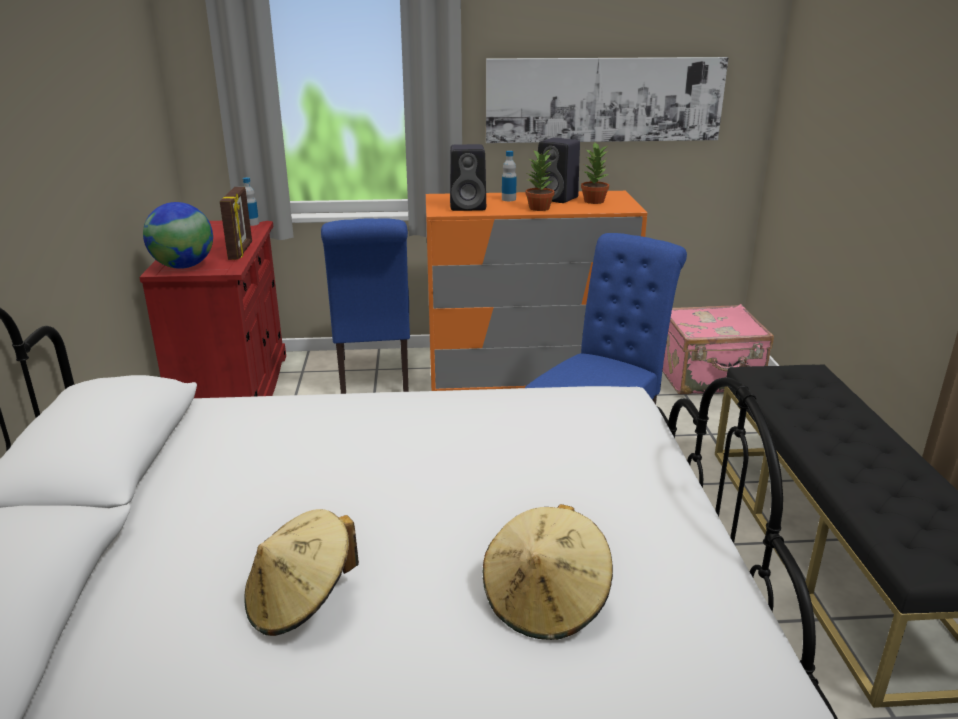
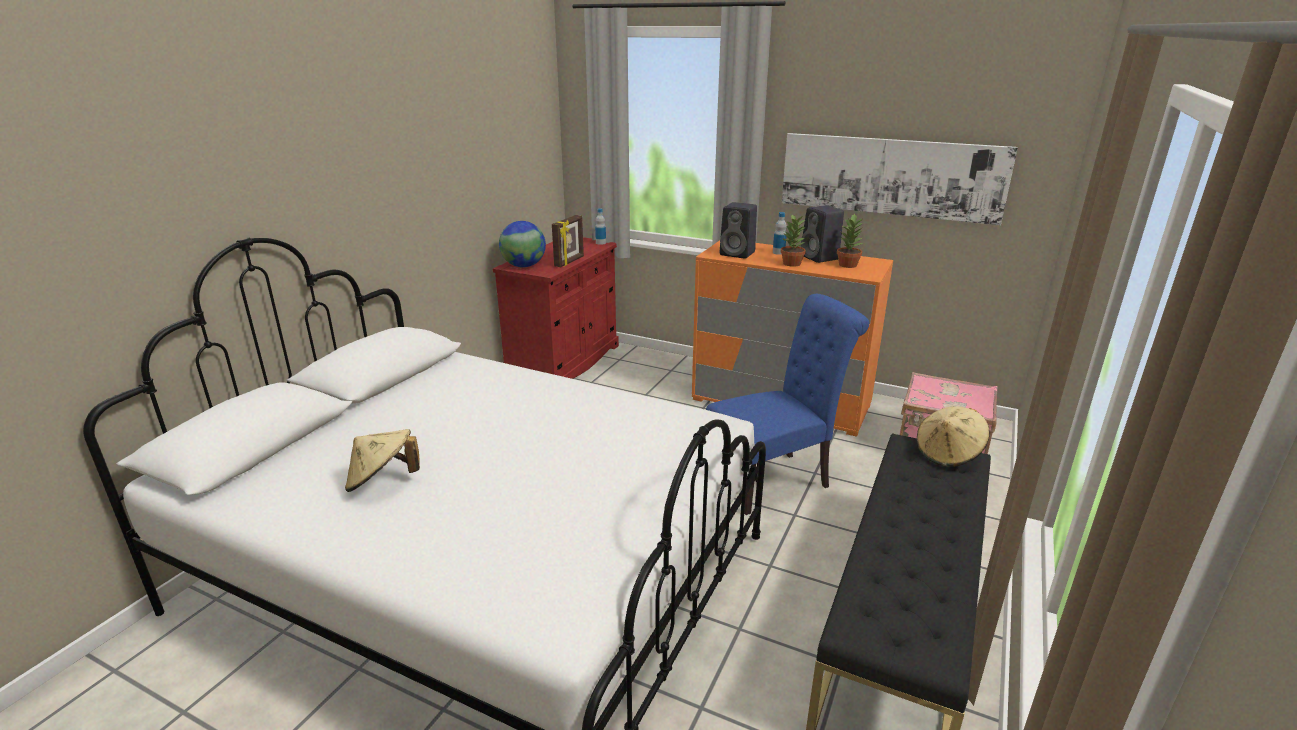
camera: 30 degrees right, 0 degrees up
blue chair [321,218,410,394] -> none
beige hat [483,504,613,640] -> beige hat moved to [917,406,990,467]

